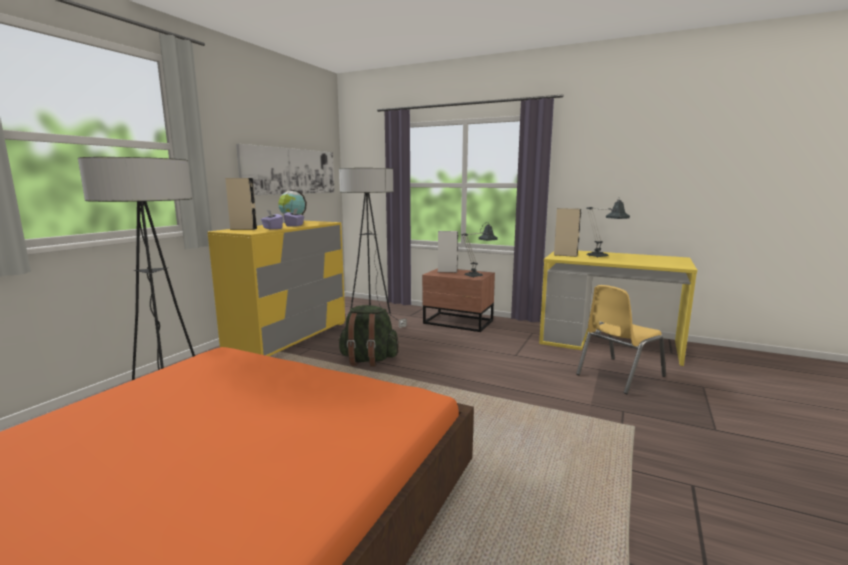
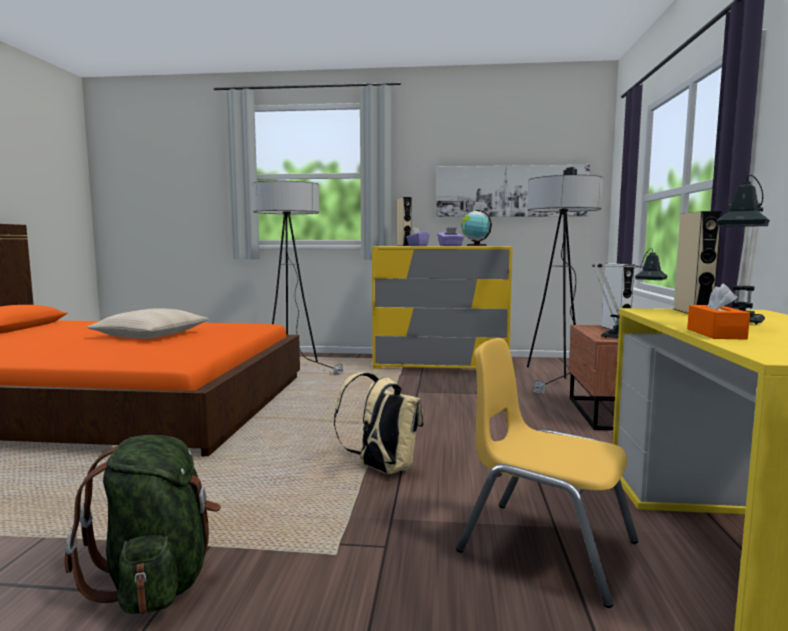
camera: 70 degrees right, 5 degrees down
green backpack [338,305,399,366] -> green backpack moved to [64,435,221,615]
none -> beige pillow [87,308,209,339]
none -> beige backpack [334,372,424,474]
none -> orange tissue box [687,283,750,340]

